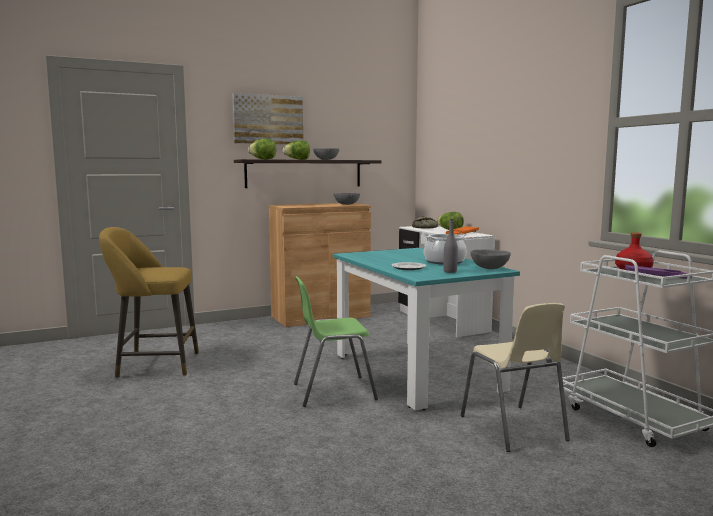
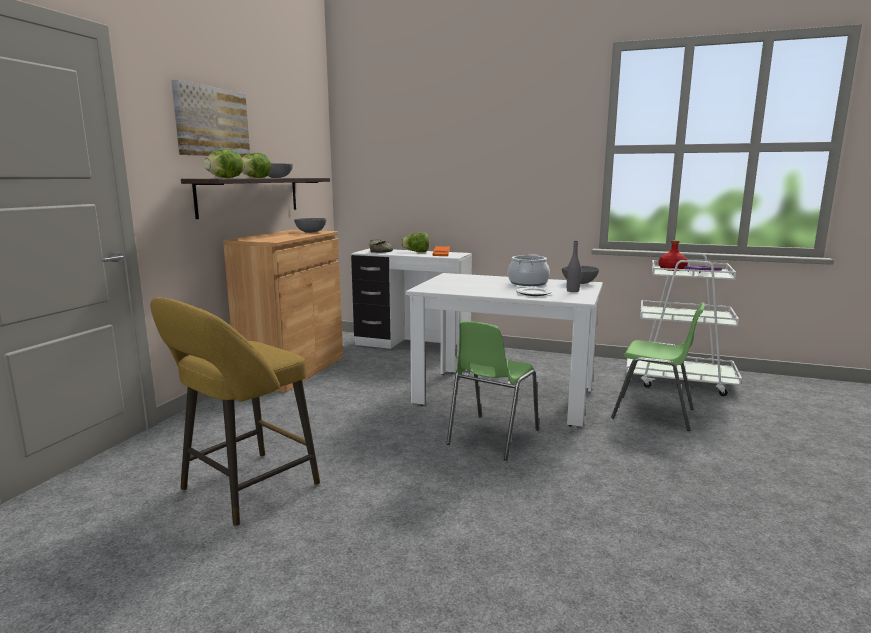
camera: 45 degrees left, 5 degrees up
turquoise dining table [333,248,520,411] -> white dining table [405,273,603,427]
beige chair [461,303,570,452] -> green chair [611,302,705,431]

